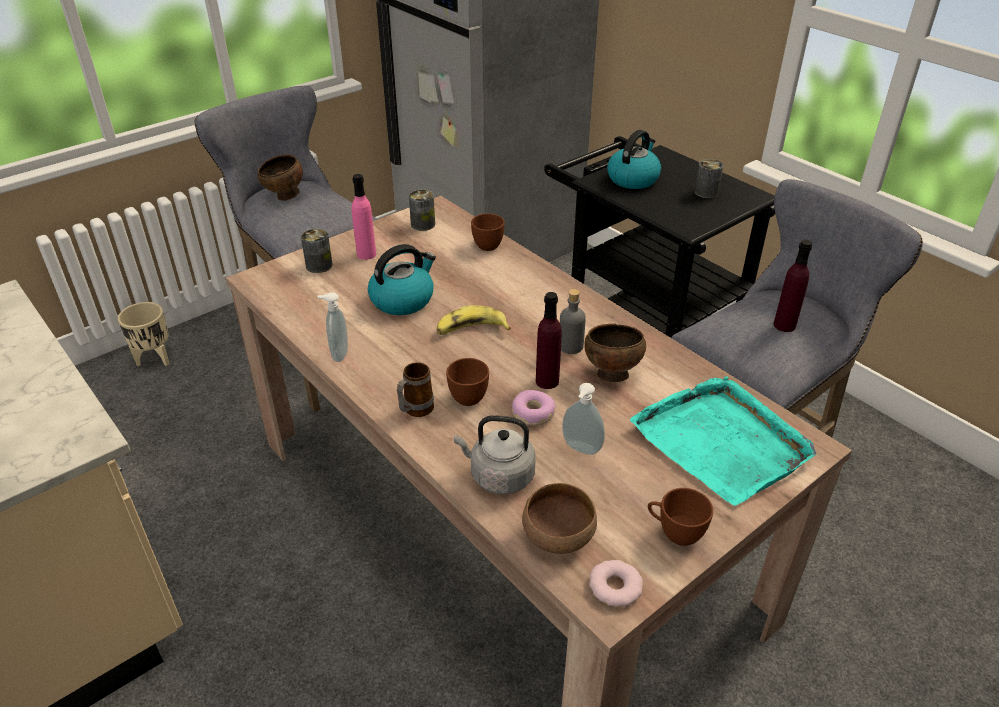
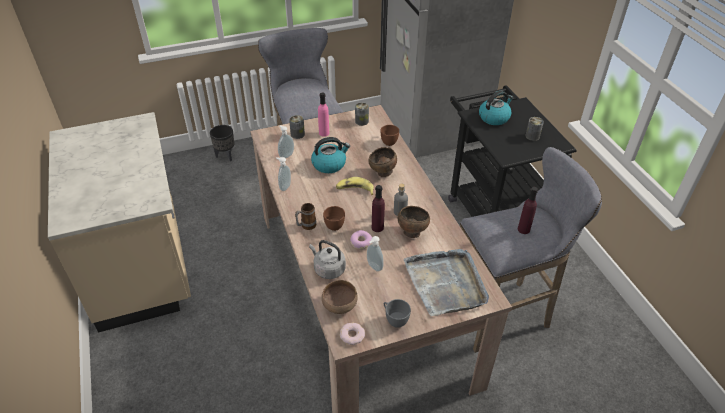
camera: 20 degrees right, 5 degrees up
beige planter [118,302,170,366] -> black planter [210,125,234,161]
brown bowl [258,154,303,201] -> brown bowl moved to [368,147,397,177]
turquoise tray [630,376,816,506] -> grey tray [404,249,489,316]
brown cup [648,488,713,546] -> grey cup [384,299,411,328]
none -> soap dispenser [278,125,294,158]

